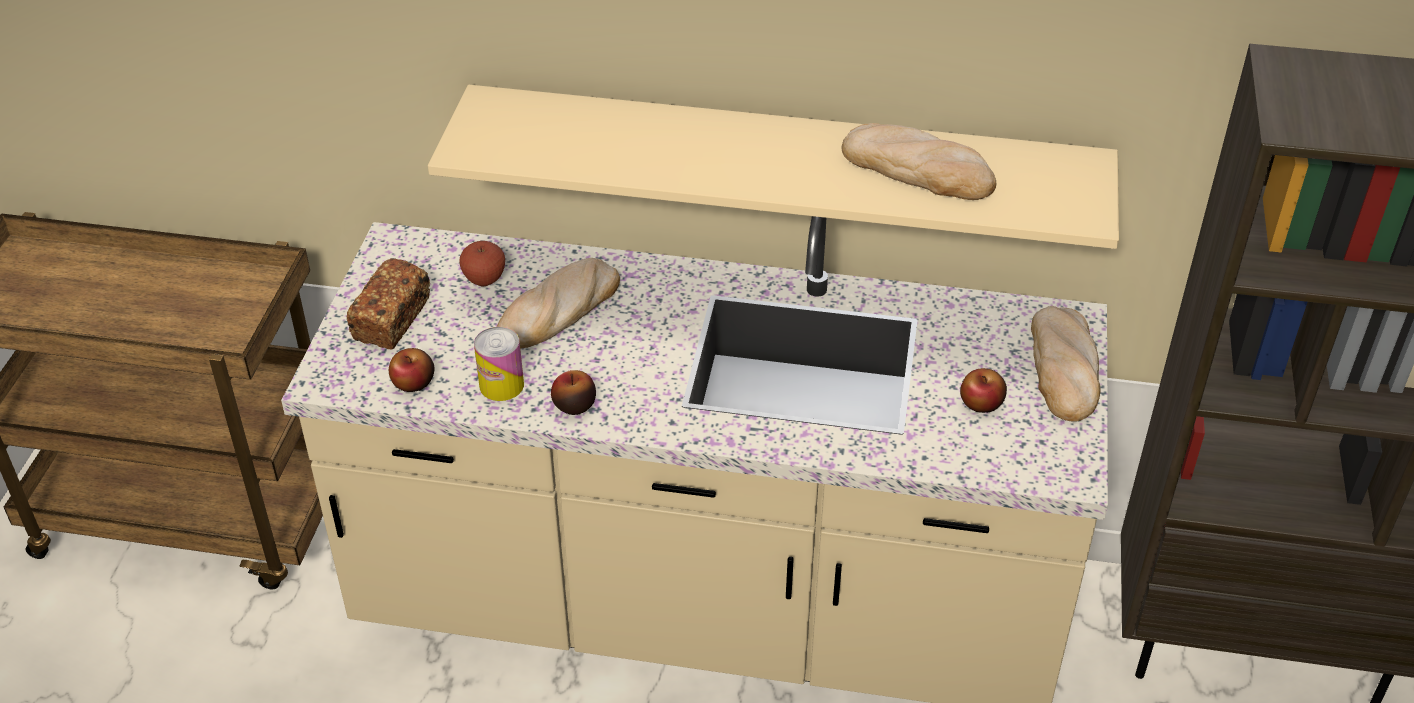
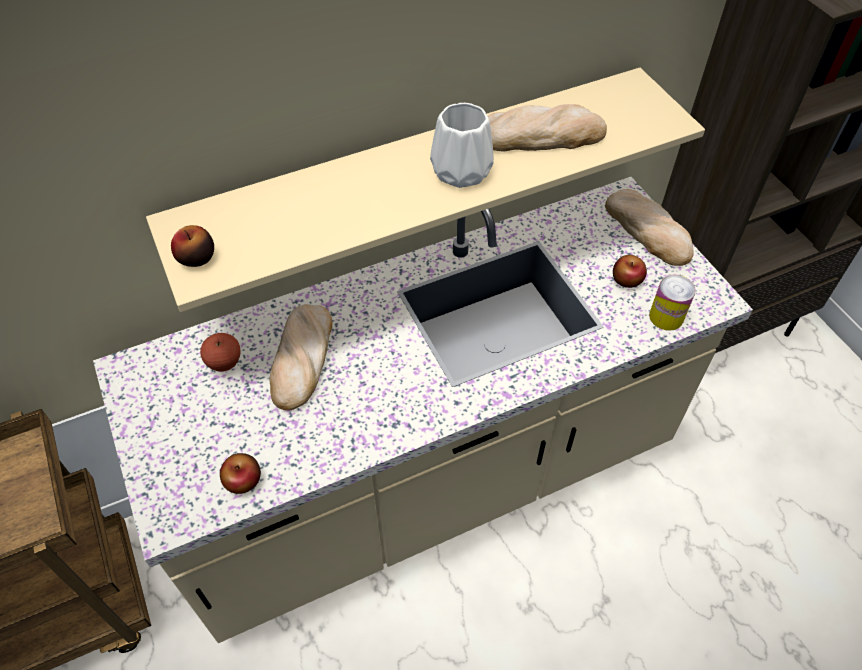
camera: 35 degrees left, 10 degrees up
bread [347,258,430,350] -> none
can [474,327,524,401] -> can moved to [649,275,696,331]
apple [551,370,596,415] -> apple moved to [171,225,214,267]
none -> white vase [430,103,494,188]

